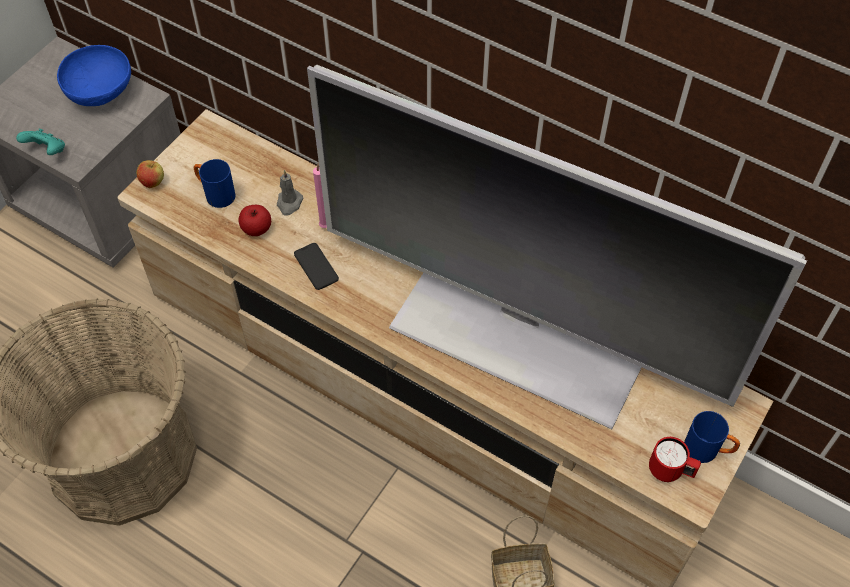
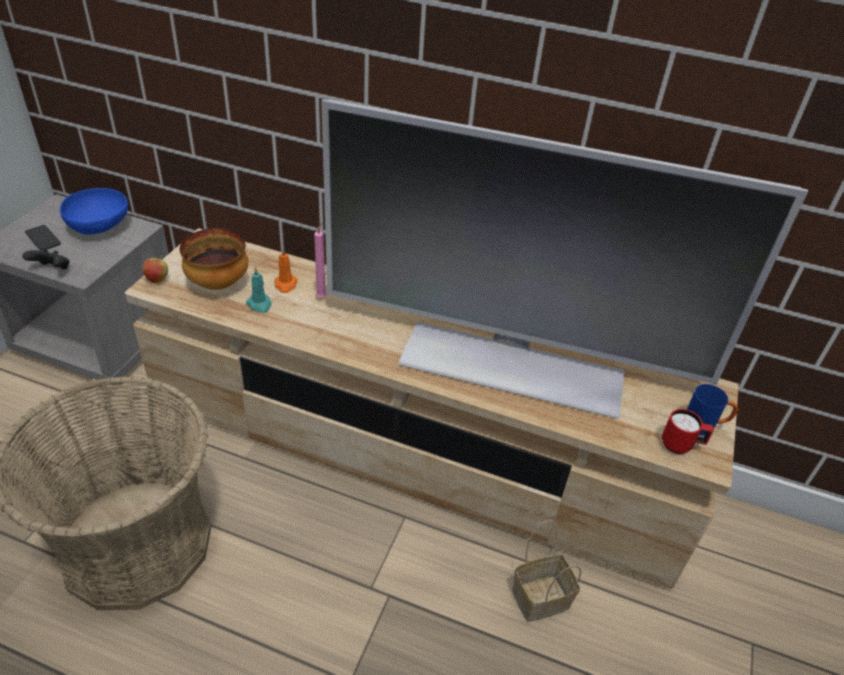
camera: 15 degrees left, 15 degrees down
turquoise game controller [16,129,65,155] -> black game controller [22,250,70,269]
blue mug [194,159,236,208] -> bowl [180,228,248,290]
apple [239,205,271,236] -> turquoise candle [246,267,272,313]
grey candle [277,170,303,216] -> orange candle [275,248,298,293]
phone [294,243,339,290] -> phone moved to [25,225,61,251]

